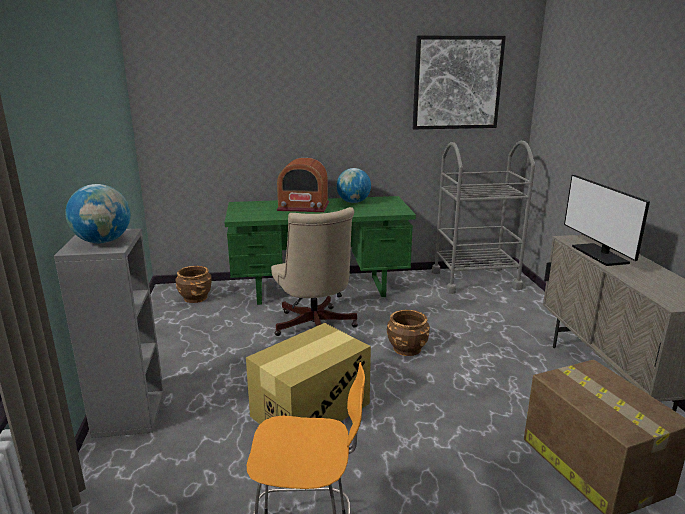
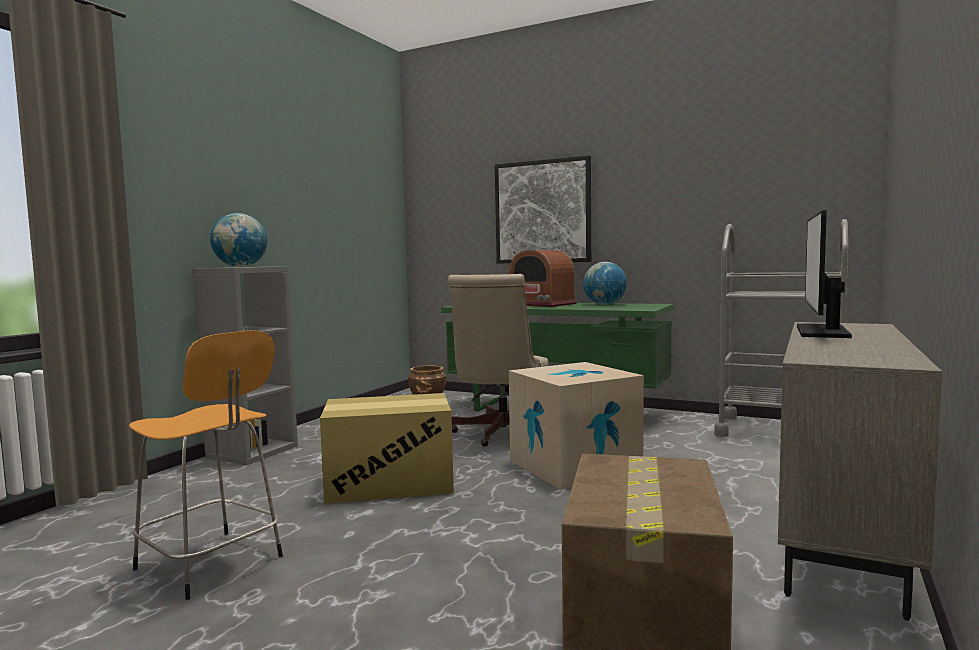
camera: 35 degrees right, 15 degrees down
brown planter [387,310,430,356] -> cardboard box [509,362,644,490]
picture [413,36,506,129] -> picture moved to [495,156,591,264]

